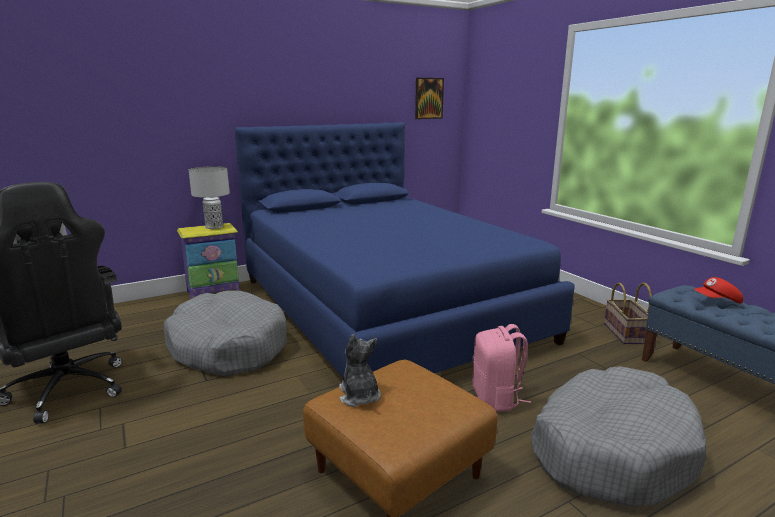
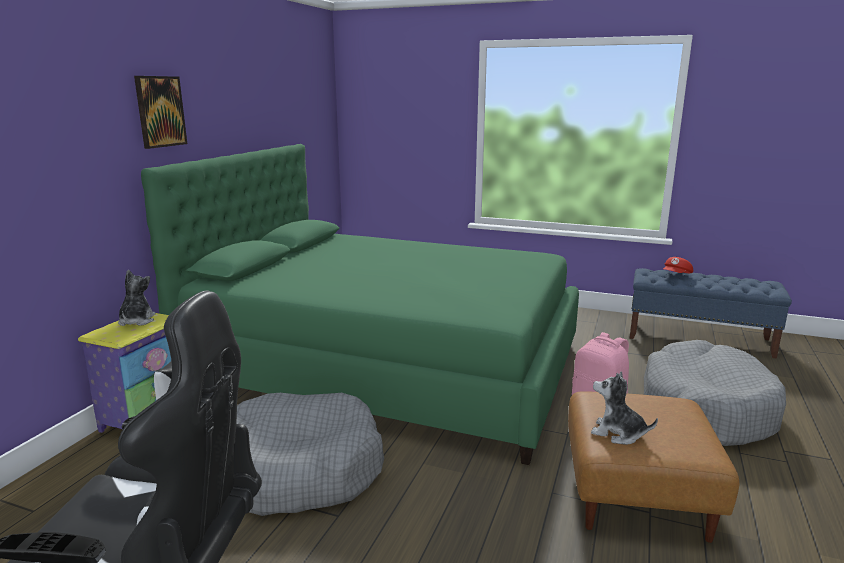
camera: 40 degrees left, 0 degrees up
white table lamp [189,166,230,229] -> plush toy [118,270,155,326]
blue bed [235,122,575,378] -> green bed [141,144,579,465]
picture [415,78,444,119] -> picture moved to [134,76,187,149]
basket [604,283,652,344] -> none

